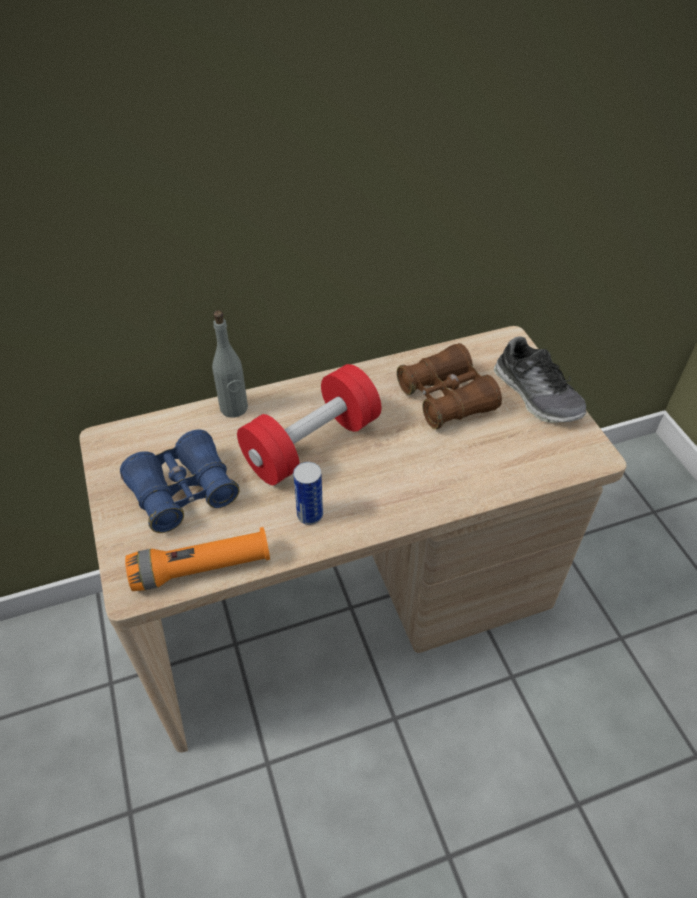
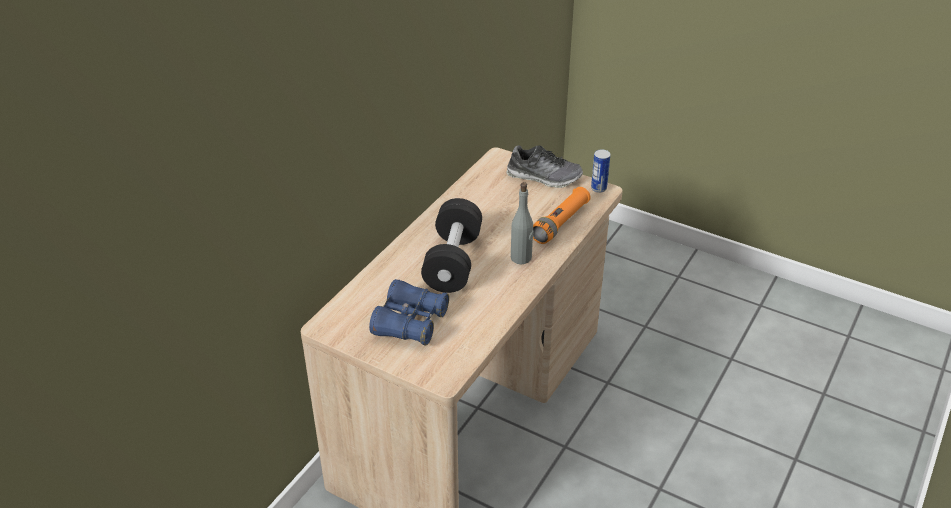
camera: 40 degrees left, 10 degrees down
orange flashlight [125,527,270,591] -> orange flashlight moved to [533,187,591,244]
grey bottle [212,310,248,418] -> grey bottle moved to [511,182,534,264]
red dumbbell [237,364,381,485] -> black dumbbell [421,198,482,293]
can [293,462,323,525] -> can moved to [591,149,610,193]
brown binoculars [397,343,502,429] -> none

